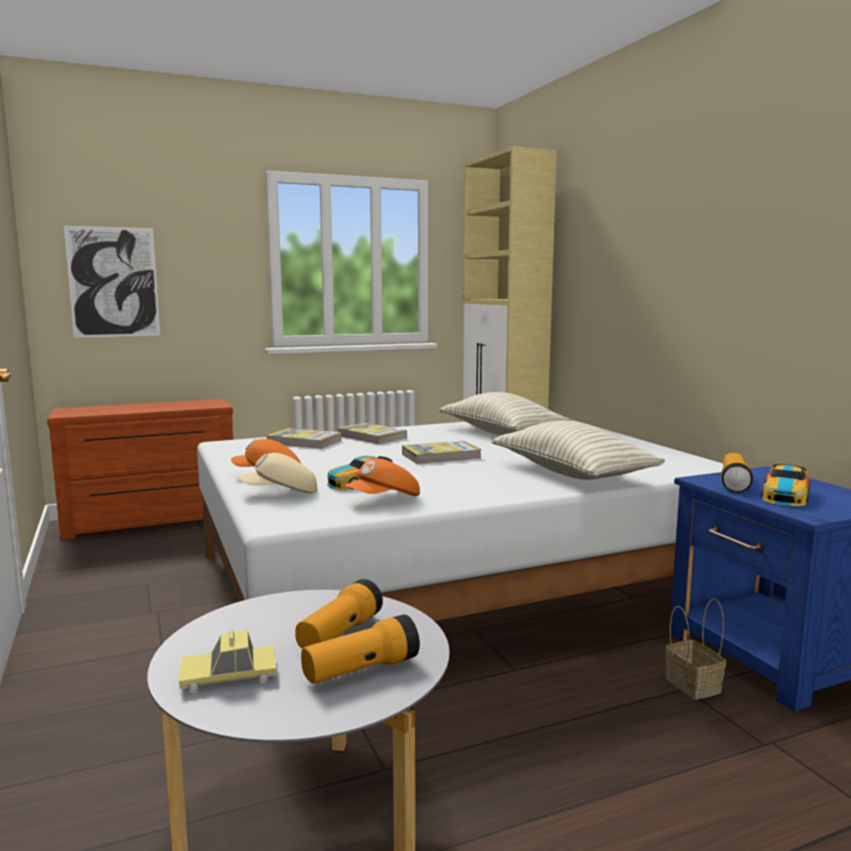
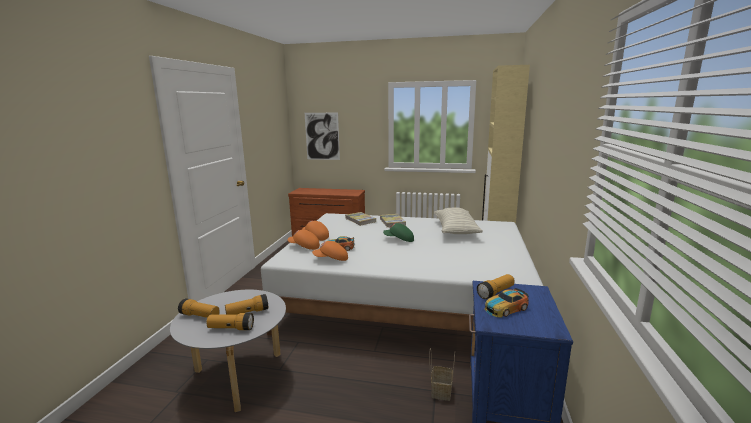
camera: 35 degrees right, 5 degrees up
toy car [178,629,277,693] -> flashlight [178,298,220,318]
beige cap [238,453,317,493] -> orange cap [288,230,320,250]
book [402,440,482,464] -> green cap [383,223,414,242]
pillow [491,420,665,480] -> none

